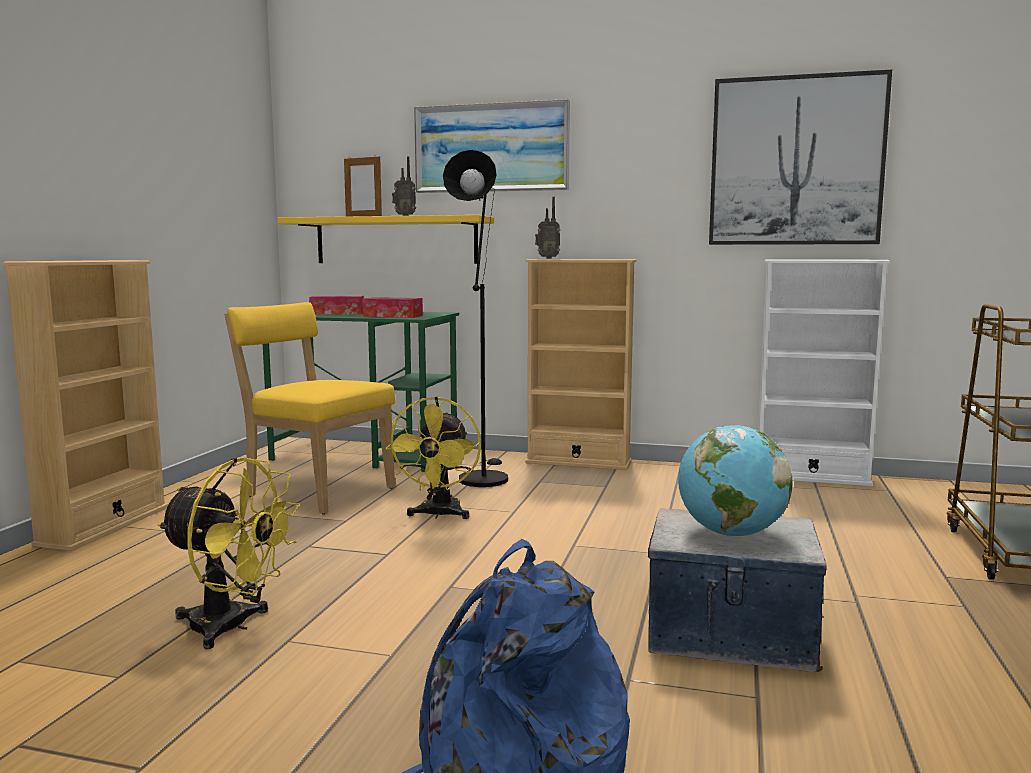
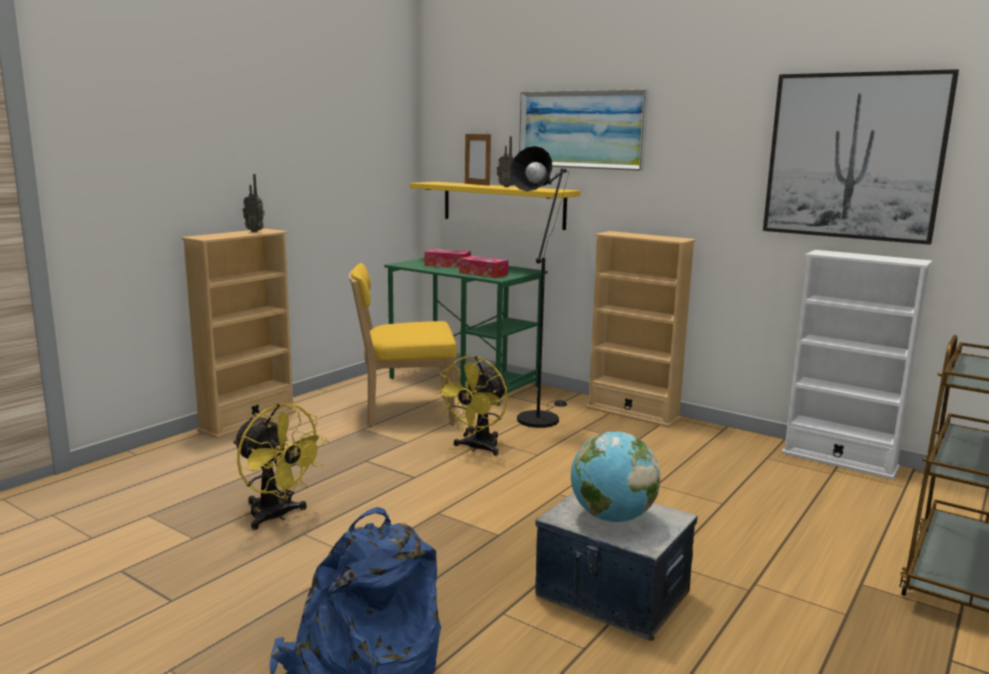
camera: 20 degrees right, 5 degrees up
yellow chair [224,302,396,514] -> yellow chair turned 60 degrees counterclockwise [349,263,457,427]
radio [535,197,560,259] -> radio moved to [243,174,265,232]

